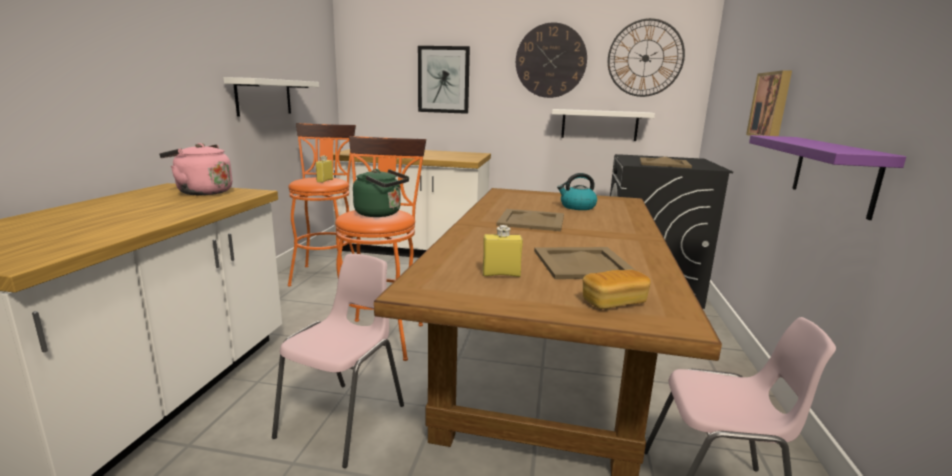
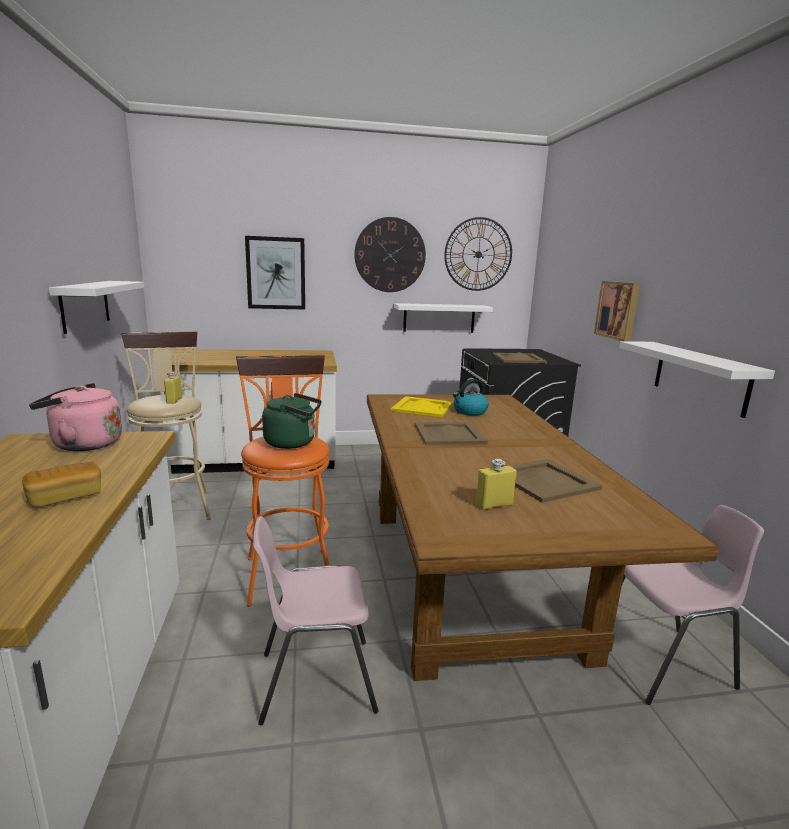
camera: 20 degrees left, 0 degrees up
pink chair [272,254,404,468] -> pink chair turned 105 degrees counterclockwise [253,516,378,725]
orange stool [288,123,356,287] -> beige stool [121,332,211,520]
bread [583,270,651,309] -> bread moved to [22,461,101,507]
purple shelf [749,135,906,220] -> white shelf [619,341,775,418]
none -> yellow tray [391,396,453,417]

